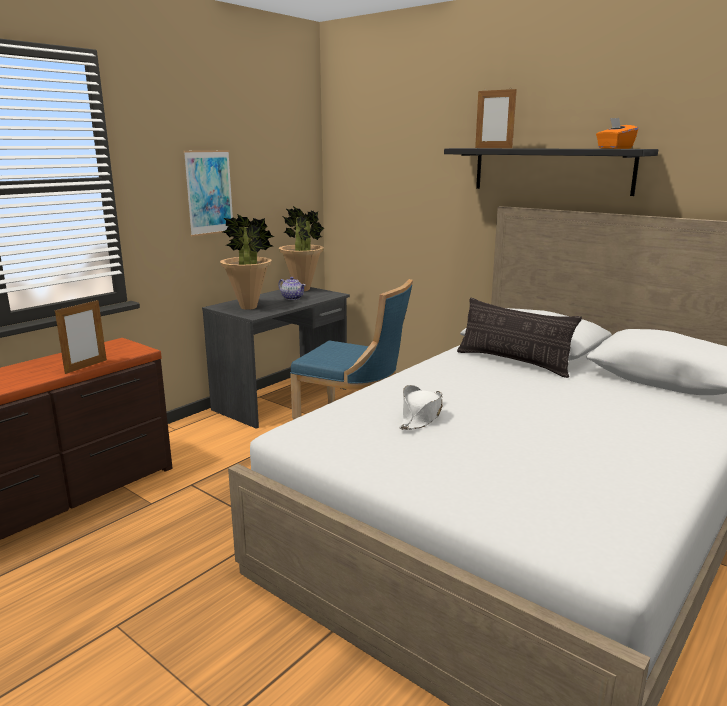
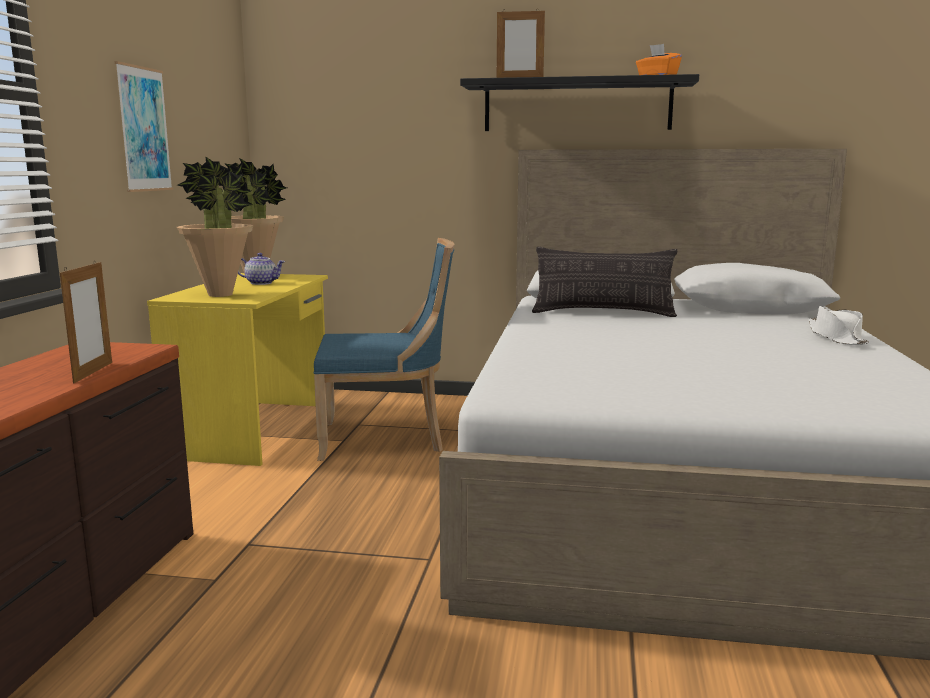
camera: 30 degrees left, 5 degrees down
grey desk [202,287,350,429] -> yellow desk [147,273,328,466]
white hat [399,385,442,430] -> white hat moved to [809,306,869,345]

